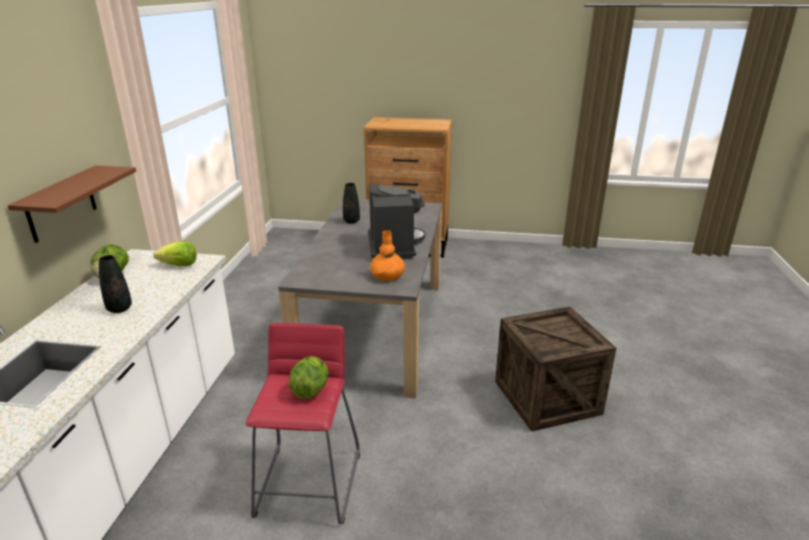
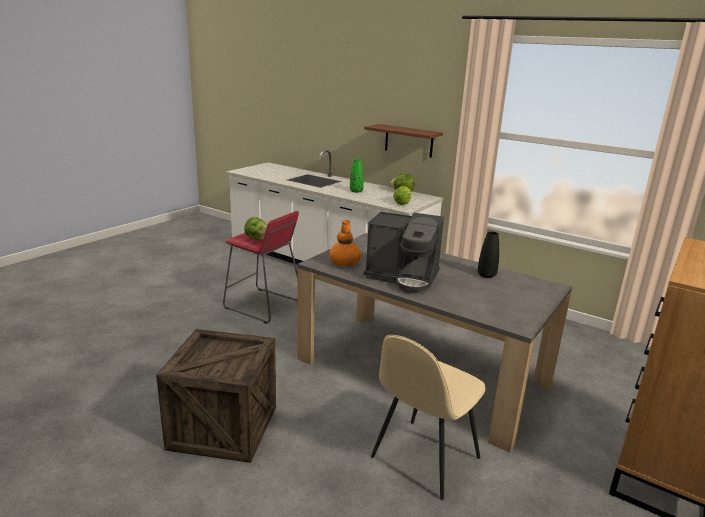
camera: 115 degrees right, 5 degrees down
black vase [99,255,132,313] -> green vase [350,159,364,193]
none -> beige chair [371,335,485,500]

